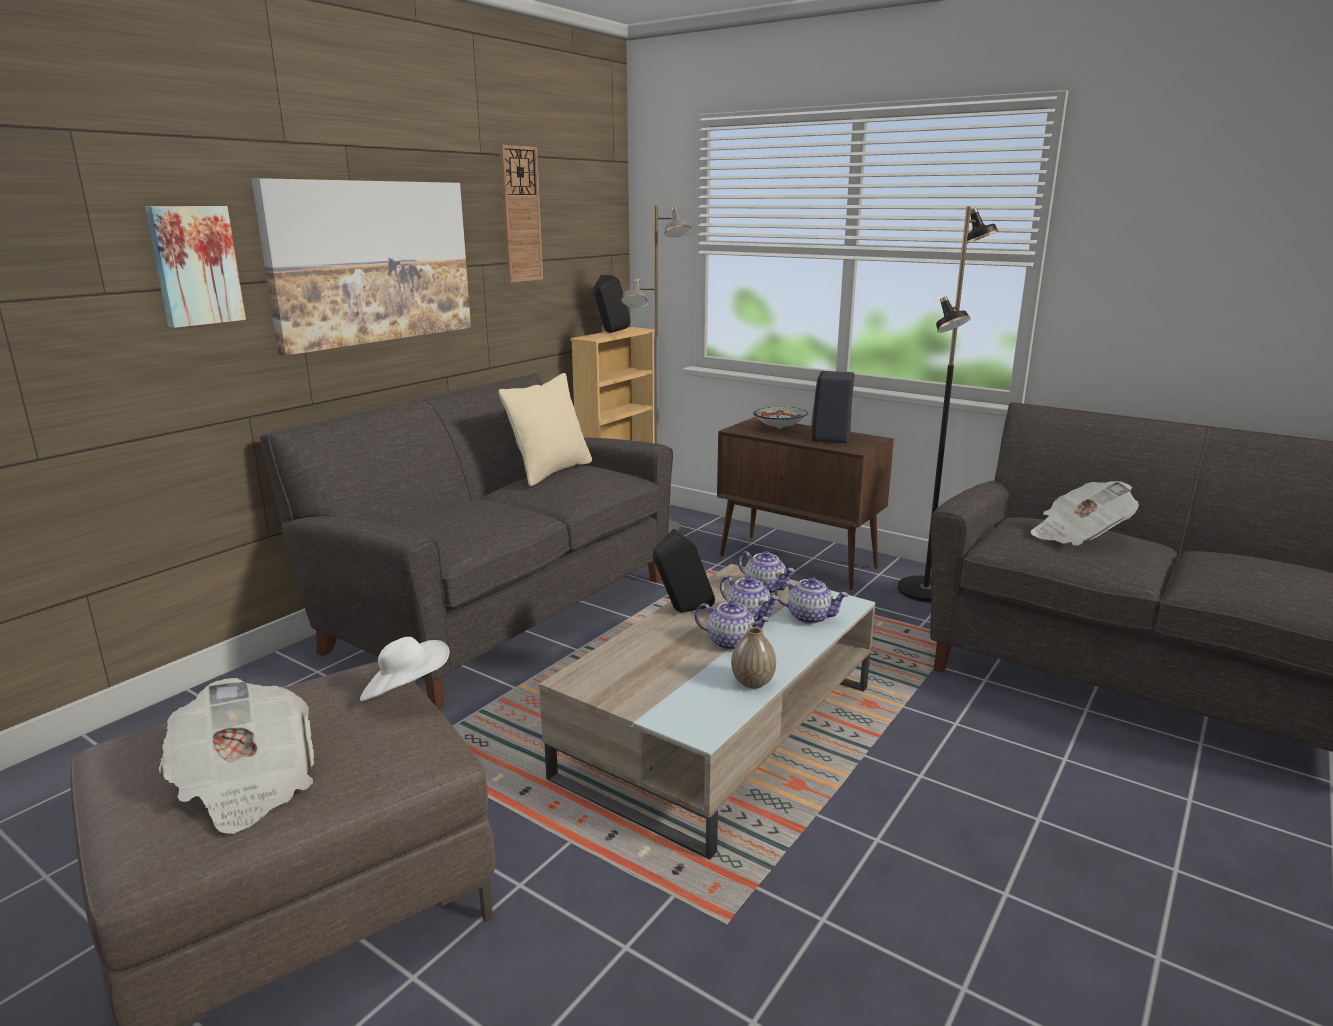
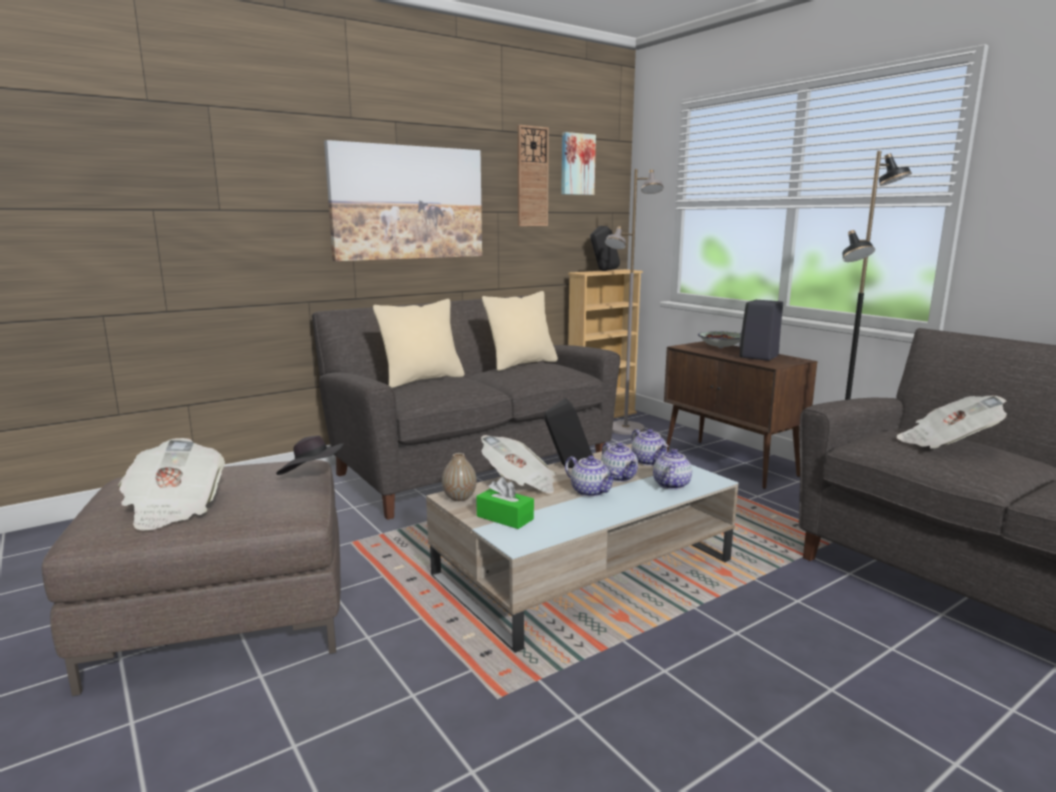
camera: 20 degrees right, 5 degrees down
picture [145,206,246,328] -> picture moved to [561,132,596,195]
white hat [360,637,450,701] -> black hat [276,435,344,475]
vase [731,627,776,689] -> vase moved to [442,453,477,501]
teapot [775,577,849,624] -> teapot turned 120 degrees counterclockwise [653,449,692,490]
none -> beige pillow [373,299,465,388]
none -> green tissue box [476,477,534,529]
none -> newspaper [481,435,555,494]

